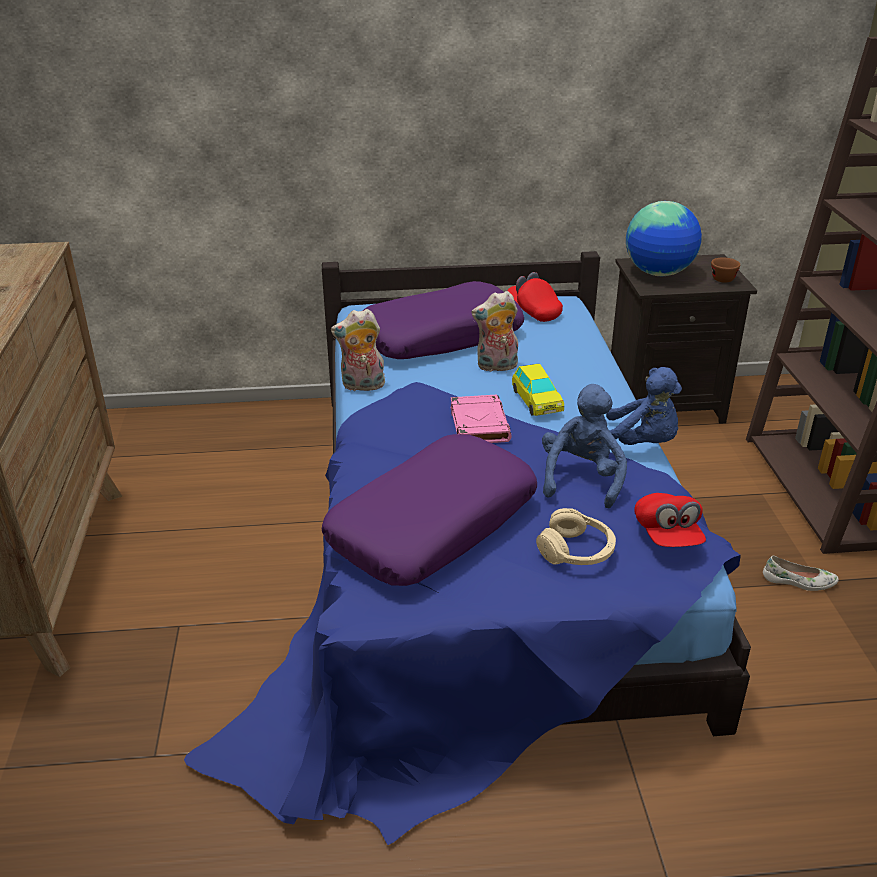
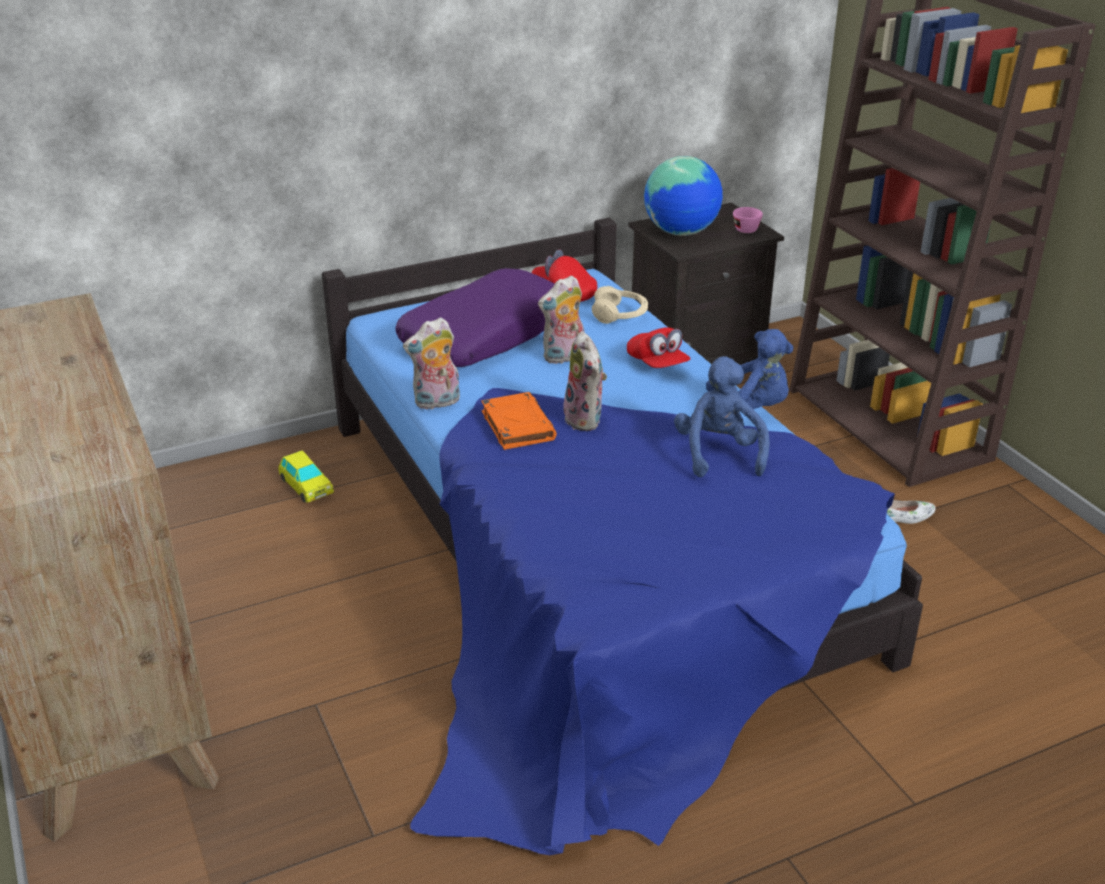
camera: 20 degrees left, 0 degrees up
purple pillow [322,434,537,586] -> none
pink book [451,395,512,443] -> plush toy [563,331,607,431]
toy car [512,364,564,416] -> toy car moved to [278,450,334,503]
beige headphones [536,508,616,565] -> beige headphones moved to [592,286,648,324]
red cap [634,493,706,547] -> red cap moved to [627,327,690,368]
brown cup [711,257,740,282] -> pink cup [733,207,763,233]
none -> orange book [481,392,557,450]

